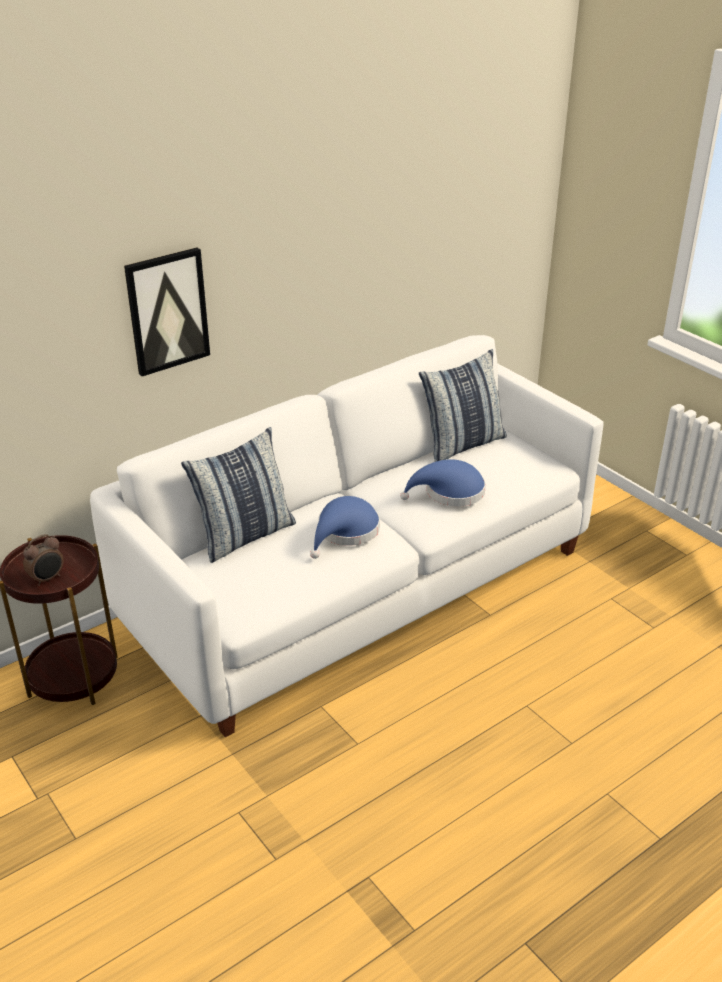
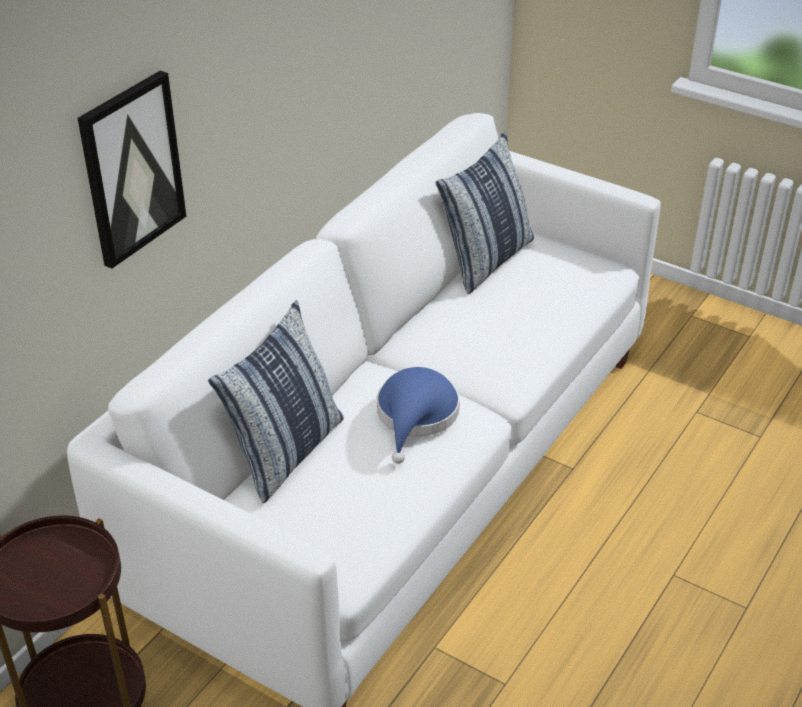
camera: 20 degrees left, 5 degrees up
alarm clock [23,534,64,586] -> none
blue hat [400,459,486,507] -> none

